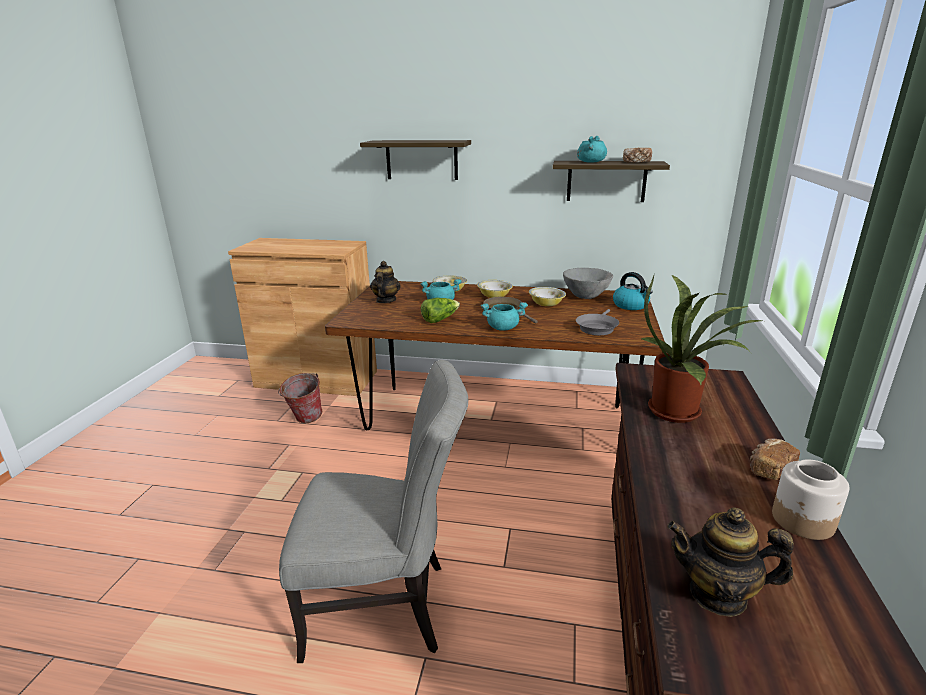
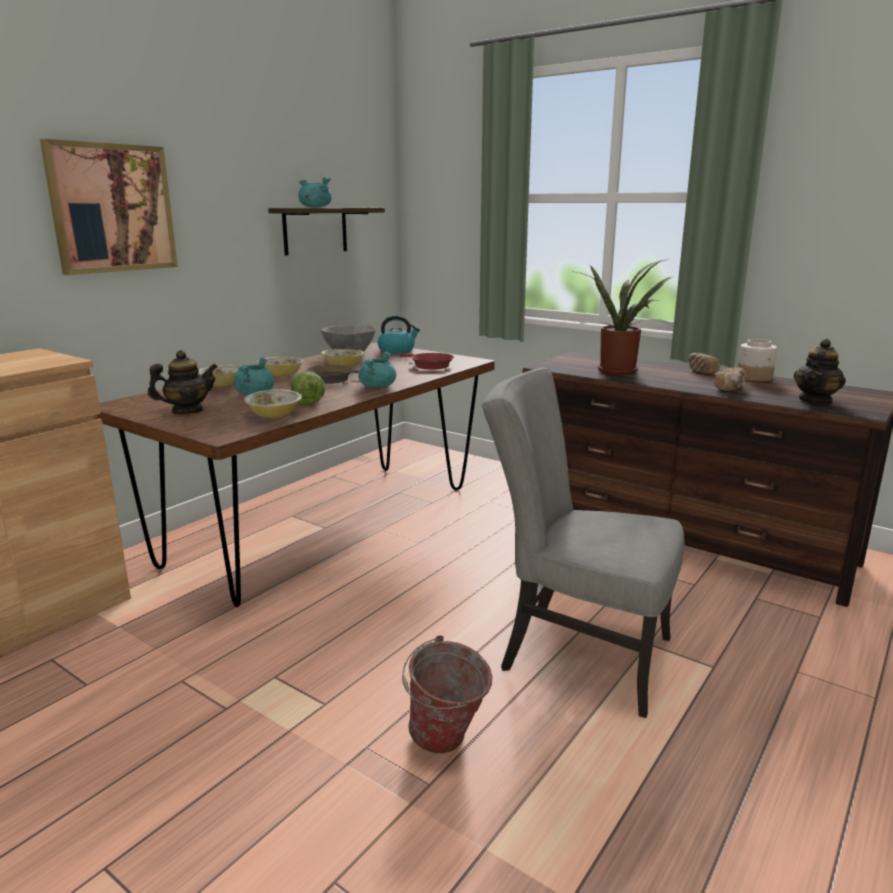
camera: 65 degrees left, 5 degrees down
bucket [278,373,322,423] -> bucket moved to [402,635,492,753]
grey chair [279,360,468,663] -> grey chair turned 90 degrees counterclockwise [482,367,684,718]
shelf [360,140,471,180] -> picture [40,139,178,275]
teapot [370,261,401,303] -> teapot turned 120 degrees clockwise [148,350,218,414]
grey frying pan [576,309,619,335] -> red frying pan [400,353,454,370]
bread [623,148,652,163] -> bread moved to [714,367,747,391]
none -> bowl [244,389,302,418]

